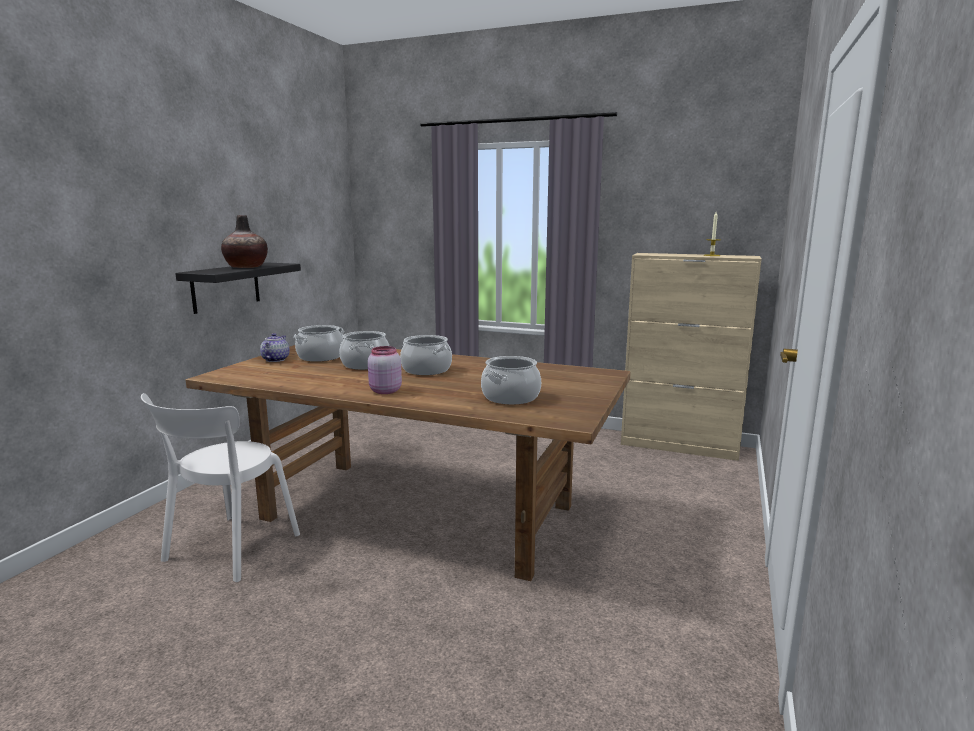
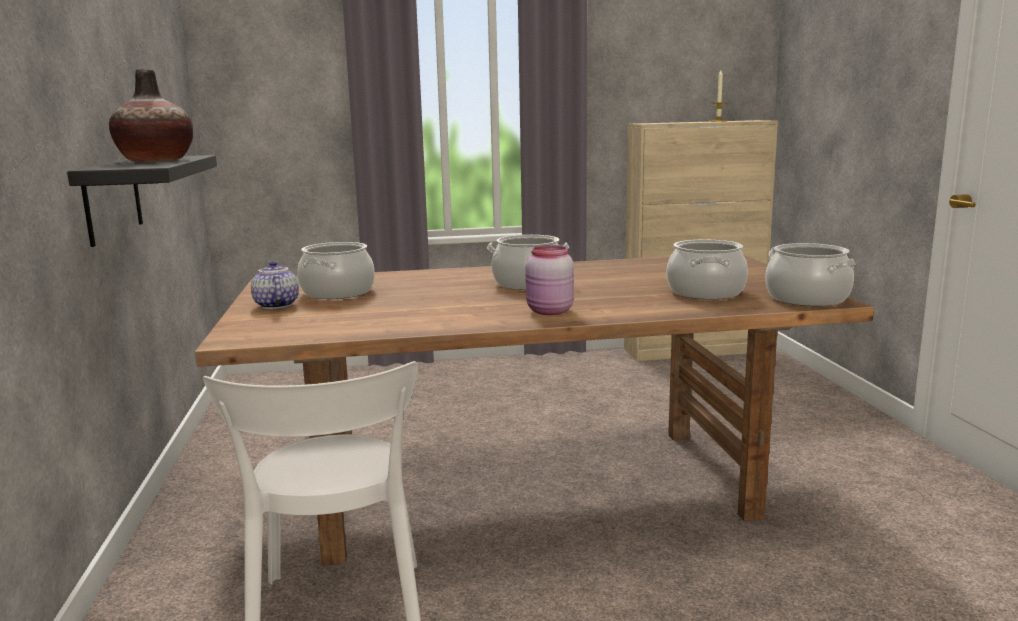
camera: 30 degrees left, 0 degrees up
cooking pot [339,331,389,370] -> cooking pot moved to [765,243,856,306]

